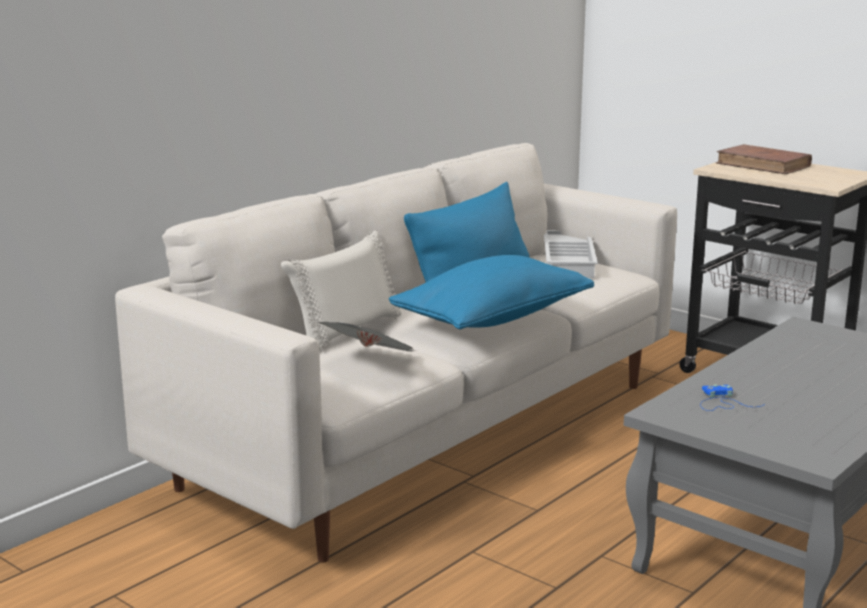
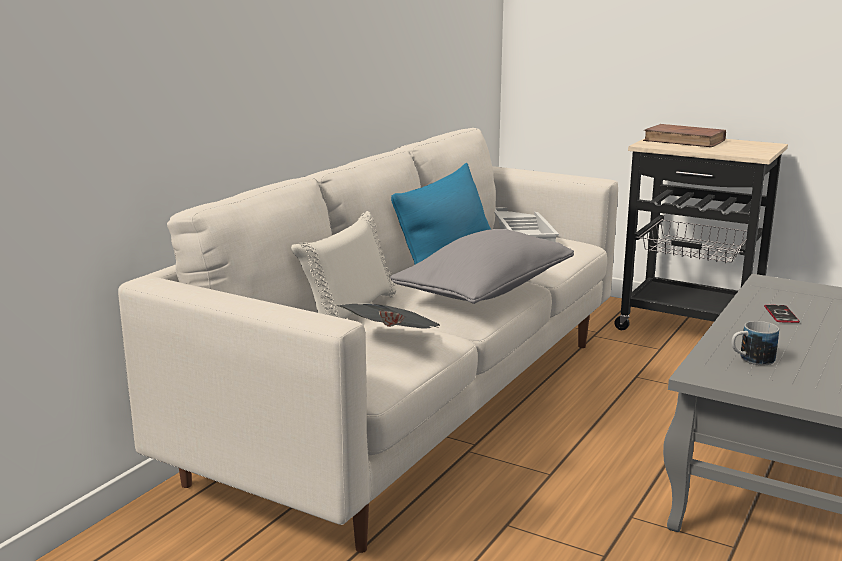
camera: 10 degrees left, 0 degrees up
blue pillow [389,255,594,329] -> grey pillow [390,229,574,304]
blue game controller [700,384,765,411] -> mug [732,321,779,365]
none -> phone [764,305,800,323]

